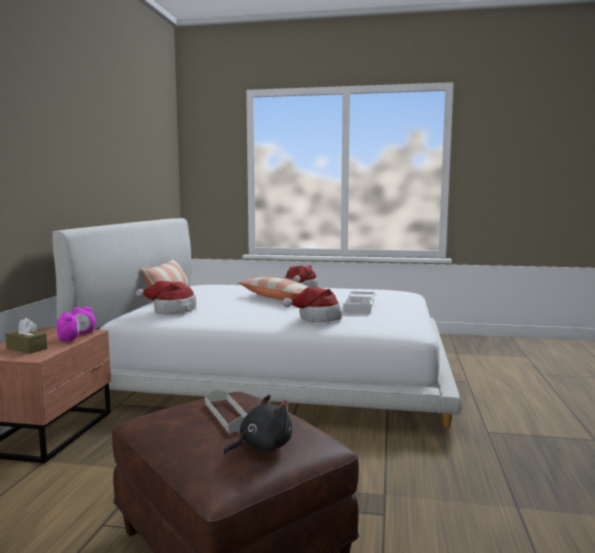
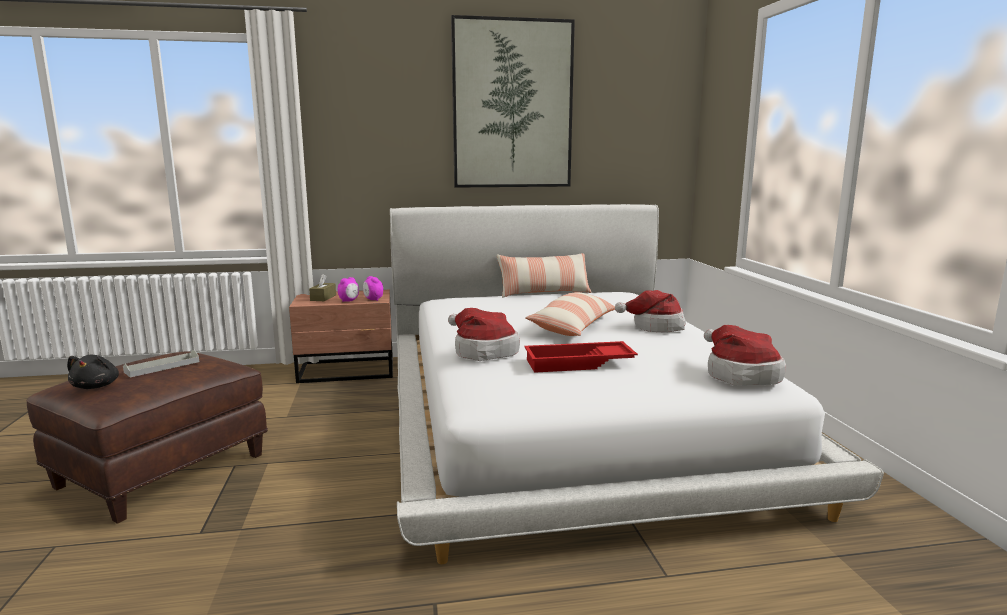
camera: 70 degrees right, 5 degrees up
hat [136,281,196,314] -> hat moved to [704,325,786,385]
black plush toy [223,394,292,455] -> black plush toy turned 45 degrees clockwise [67,355,119,389]
white tray [342,291,375,314] -> red tray [524,341,638,373]
none -> picture [451,15,575,188]

